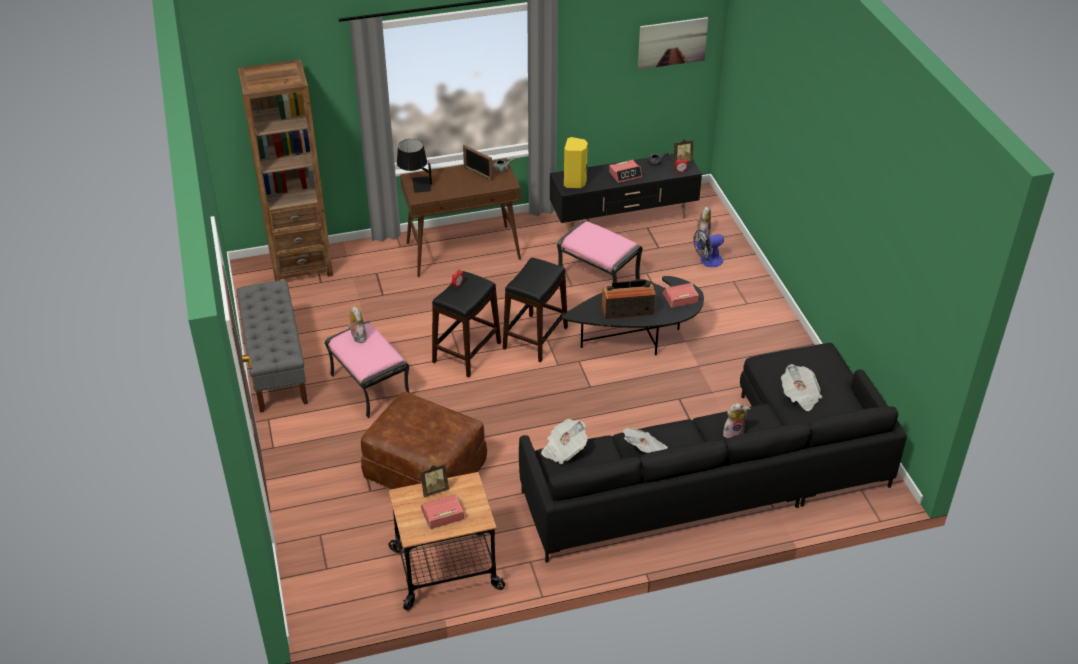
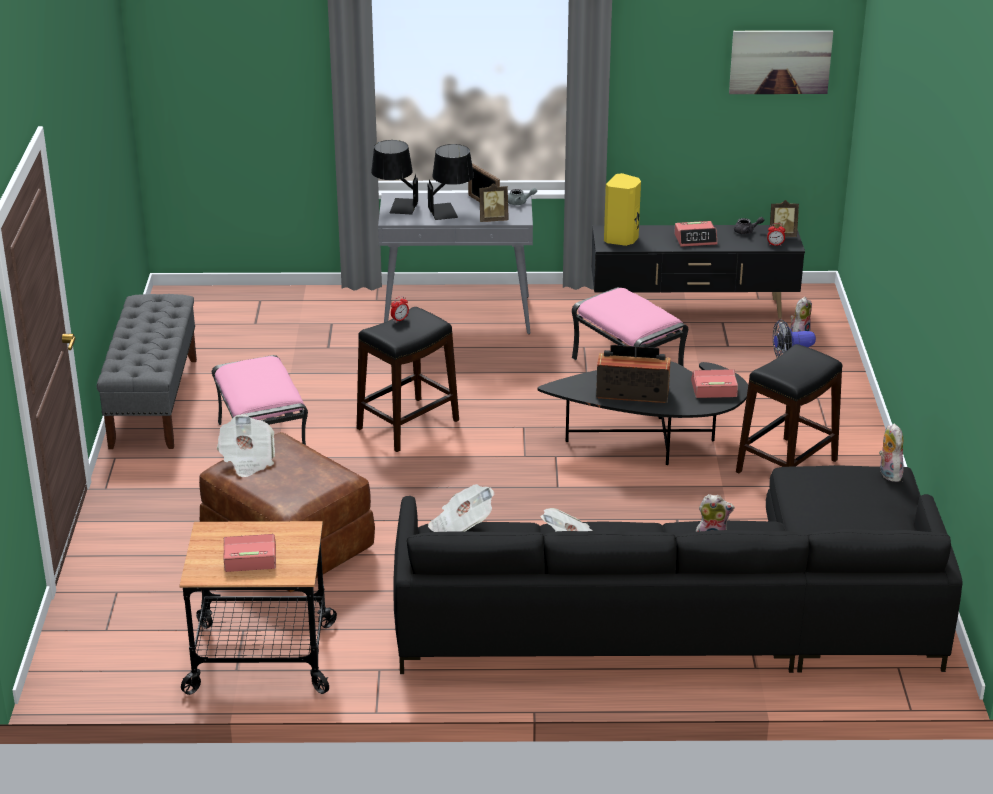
camera: 15 degrees right, 10 degrees down
brown bookcase [238,60,333,281] -> none
plush toy [348,306,367,343] -> plush toy moved to [879,423,904,482]
brown console table [400,158,521,277] -> grey console table [378,193,533,334]
picture frame [420,464,449,497] -> picture frame moved to [479,183,508,222]
black stool [503,258,568,362] -> black stool moved to [736,344,842,473]
newspaper [781,364,822,411] -> newspaper moved to [217,414,275,477]
none -> black table lamp [428,144,474,220]

